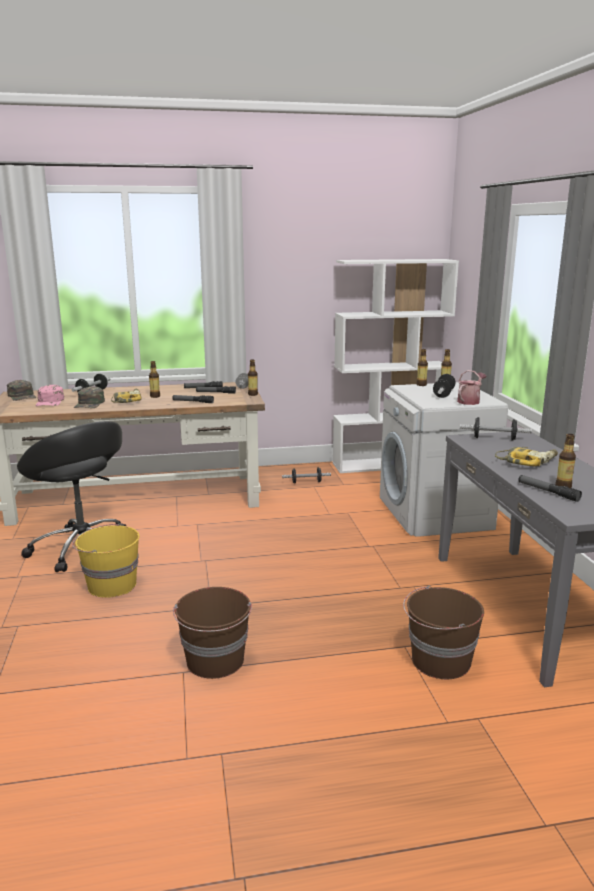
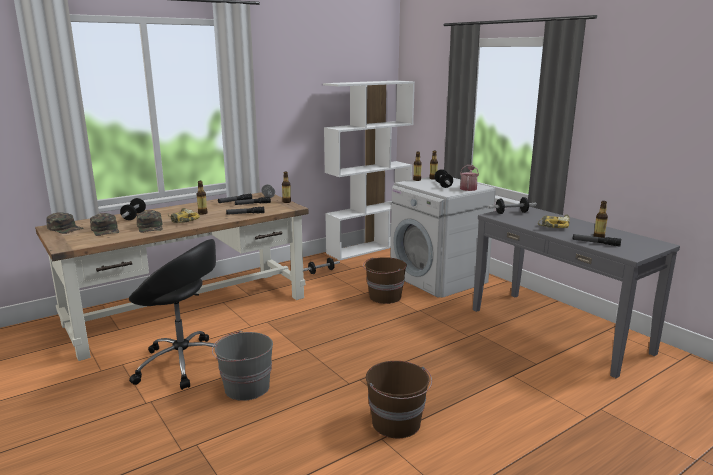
camera: 25 degrees left, 0 degrees up
pink cap [35,385,64,406] -> green cap [90,213,119,236]
yellow bucket [72,523,140,598] -> grey bucket [212,331,273,401]
brown bucket [403,585,484,679] -> brown bucket moved to [363,257,407,304]

